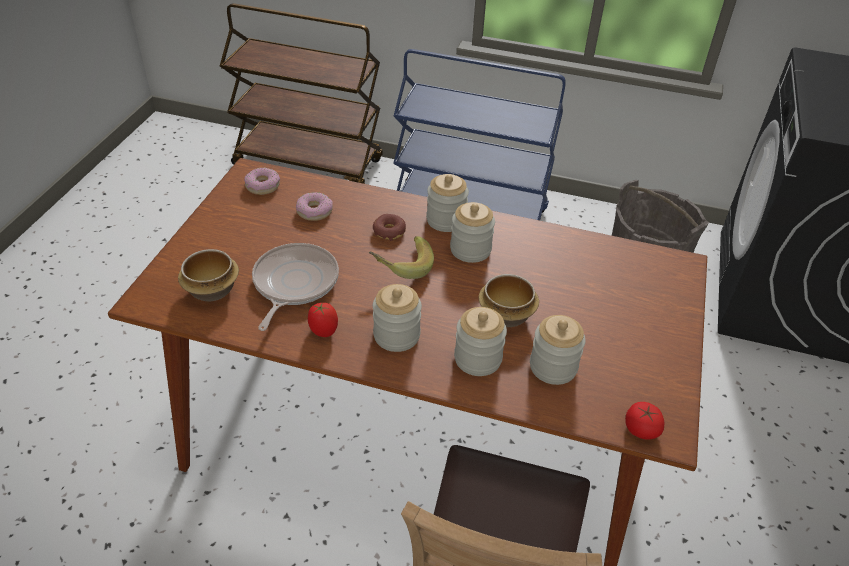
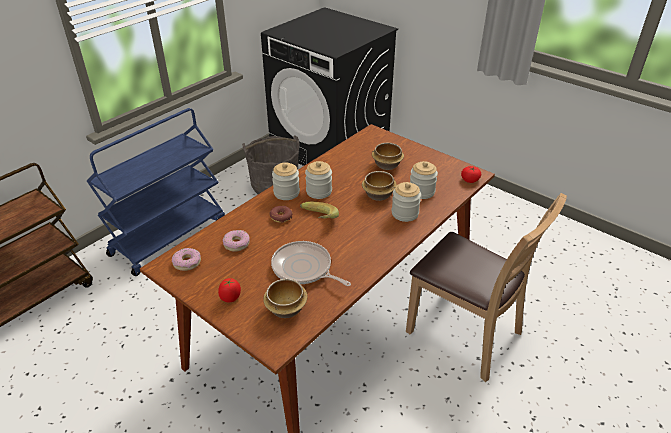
camera: 65 degrees left, 5 degrees down
tomato [308,303,338,337] -> tomato moved to [218,278,241,302]
jar [373,284,422,352] -> none
none -> bowl [372,143,404,170]

